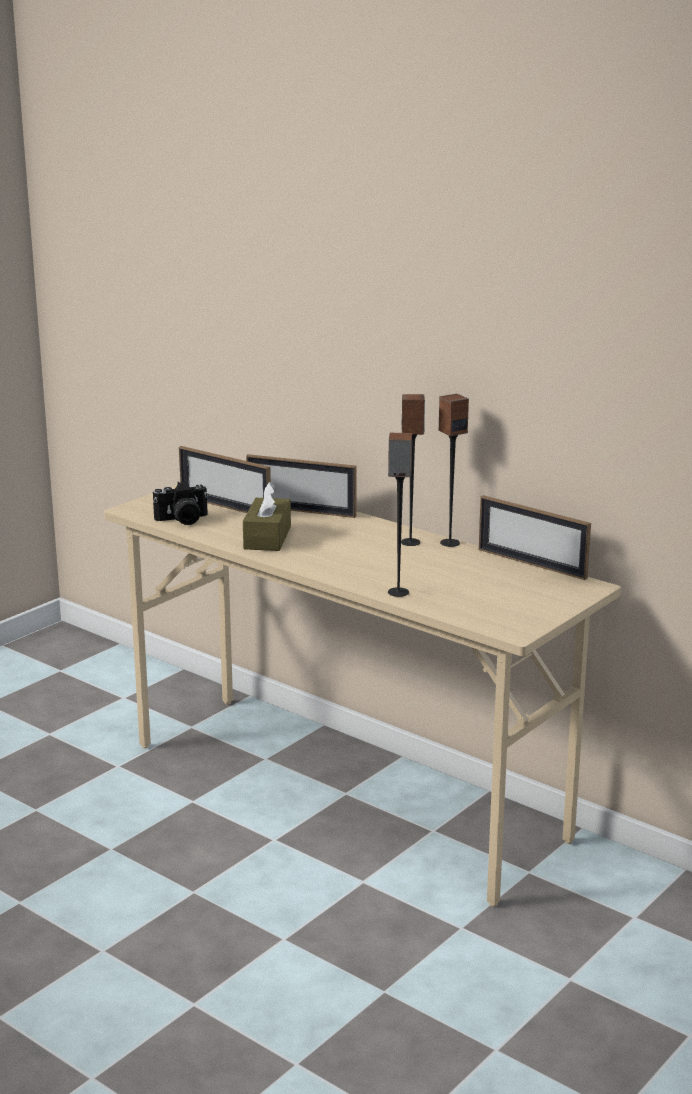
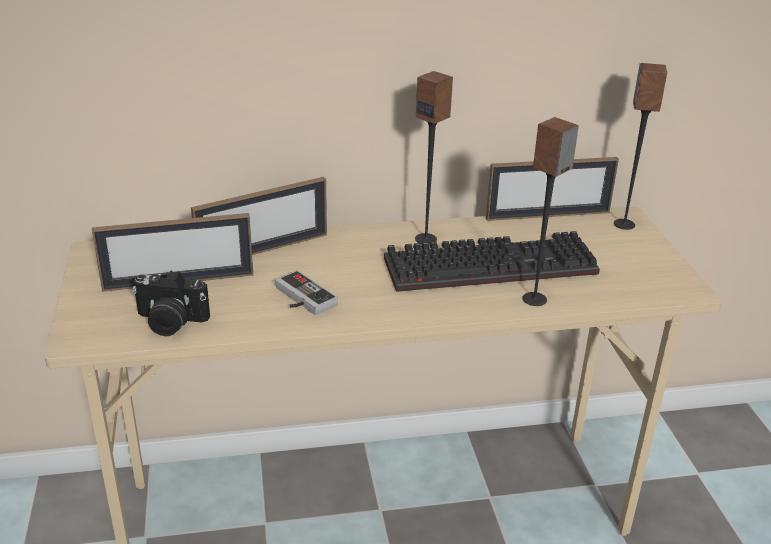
camera: 50 degrees left, 10 degrees up
camera [153,481,208,525] -> camera turned 75 degrees clockwise [132,271,210,336]
brown tissue box [243,482,291,551] -> game controller [275,270,338,315]
speaker [439,394,469,547] -> speaker moved to [614,63,667,230]
none -> keyboard [384,231,600,292]

